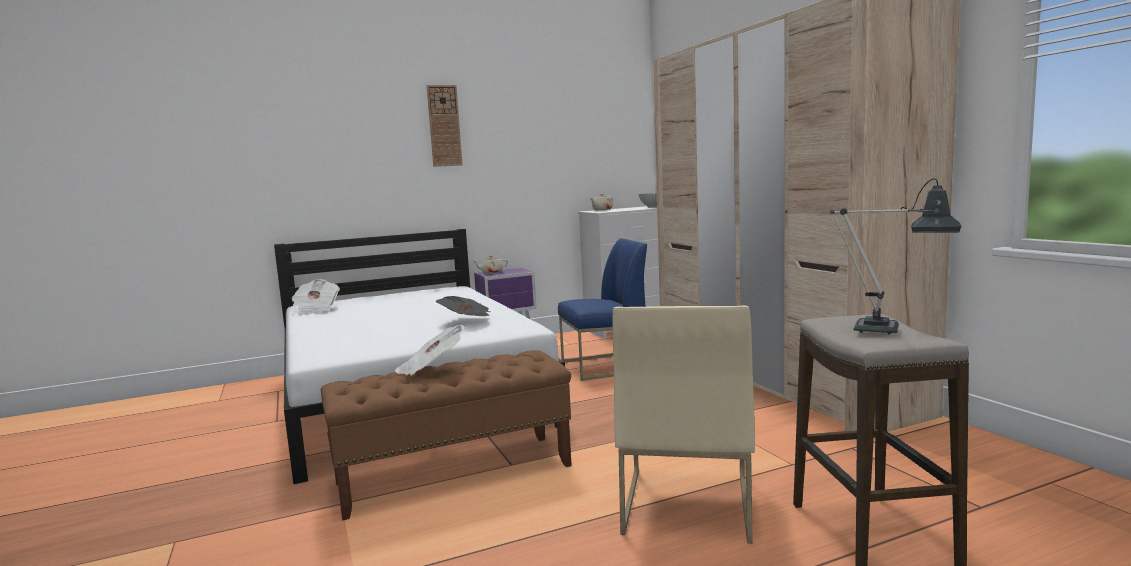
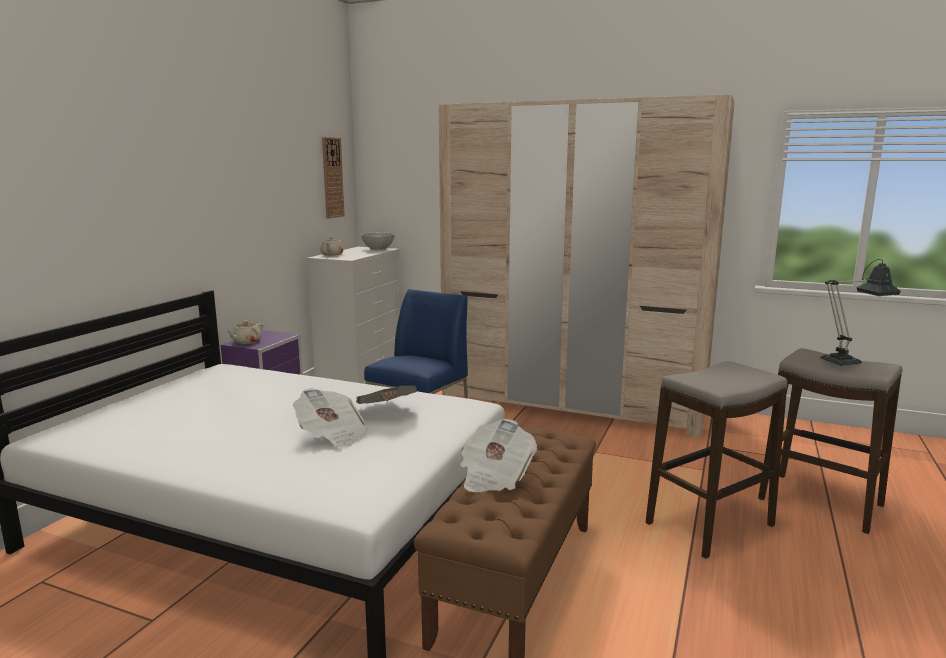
camera: 45 degrees left, 5 degrees up
newspaper [291,279,340,315] -> newspaper moved to [293,388,368,449]
wall clock [427,85,463,167] -> wall clock moved to [322,137,345,219]
beige chair [613,305,755,544] -> stool [646,361,787,559]

